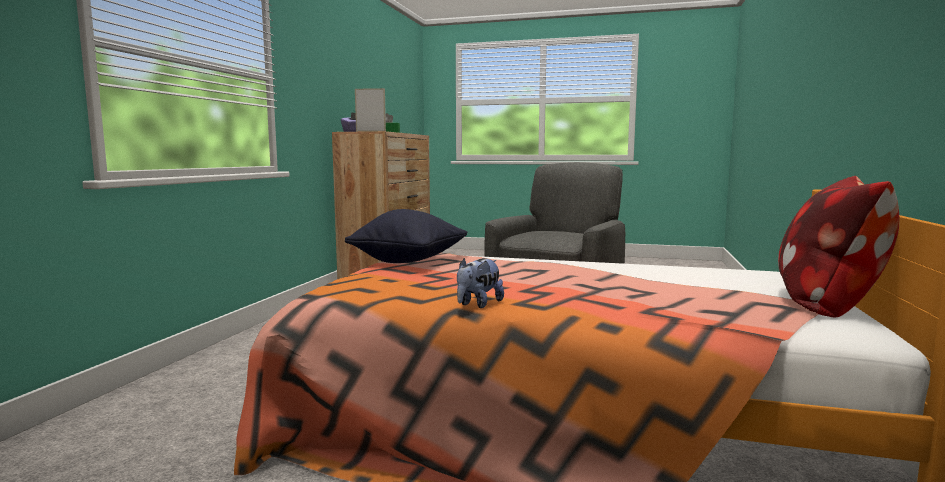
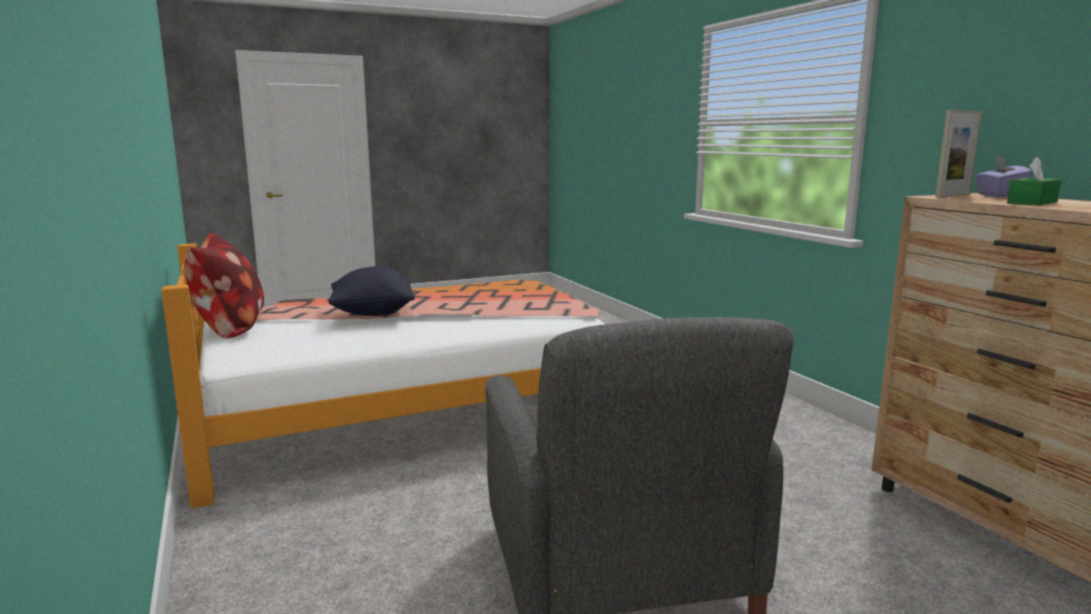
camera: 140 degrees right, 5 degrees up
black pillow [345,209,467,263] -> black pillow moved to [328,266,415,316]
plush toy [457,258,504,308] -> none

